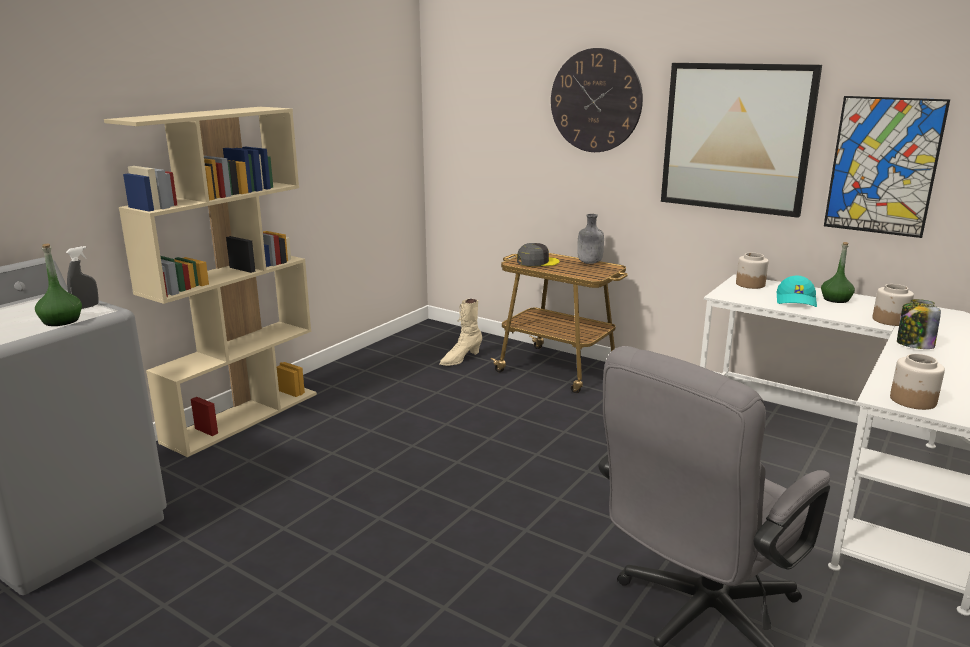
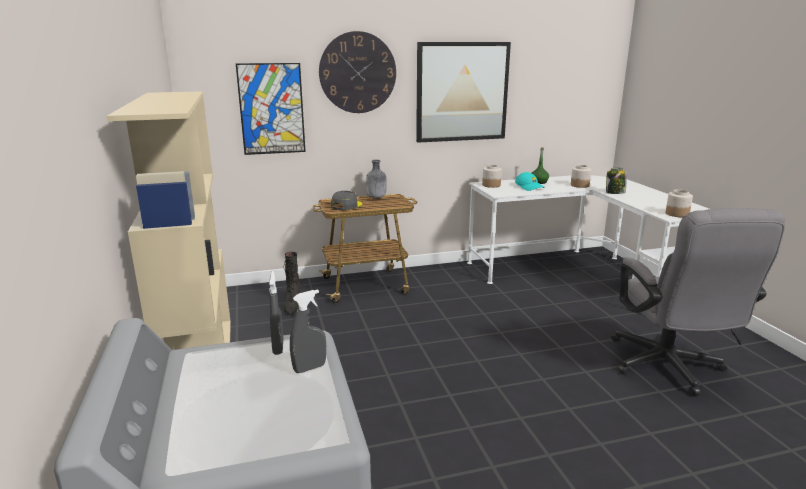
camera: 50 degrees left, 0 degrees up
green bottle [35,243,82,326] -> grey spray bottle [290,290,326,373]
beige boot [440,299,482,366] -> black boot [284,252,301,316]
picture [824,96,950,238] -> picture moved to [236,63,306,155]

